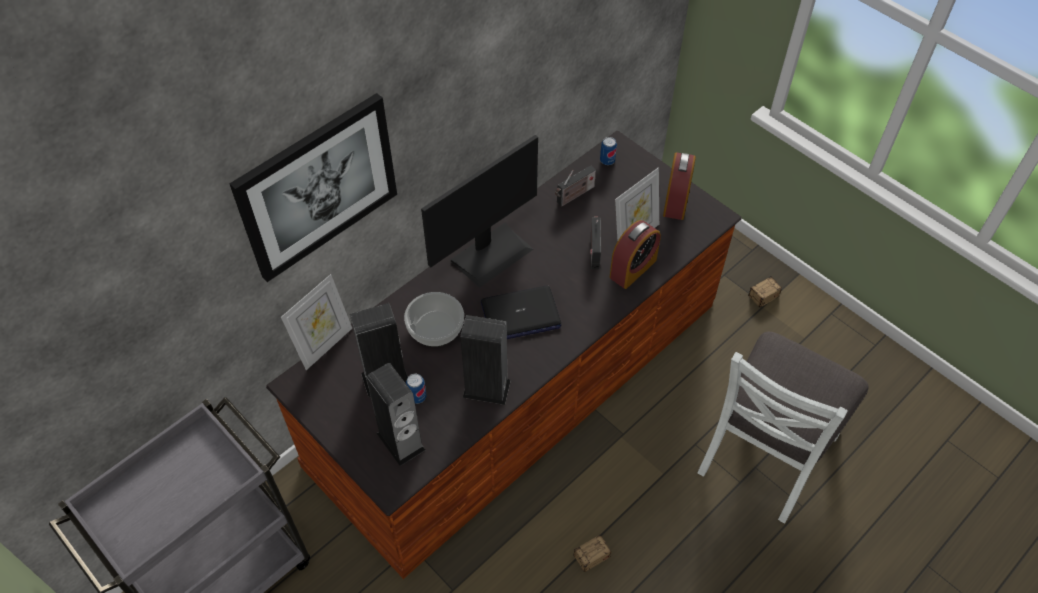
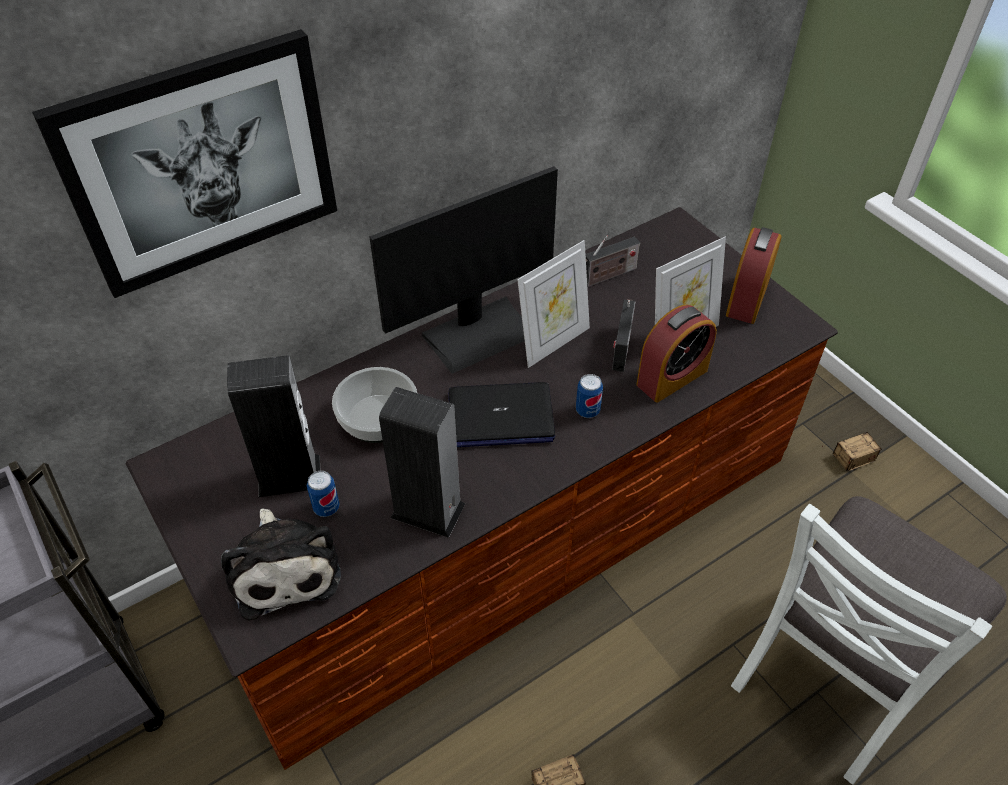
camera: 10 degrees right, 5 degrees down
picture frame [281,274,352,370] -> picture frame moved to [517,240,590,368]
speaker [366,363,425,466] -> plush toy [221,508,341,620]
can [600,137,617,165] -> can moved to [576,374,603,418]

